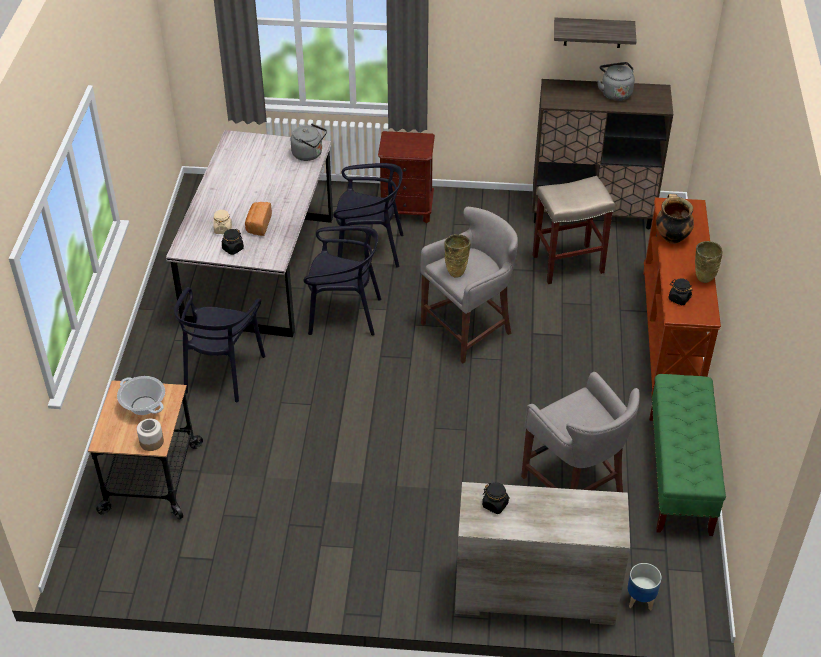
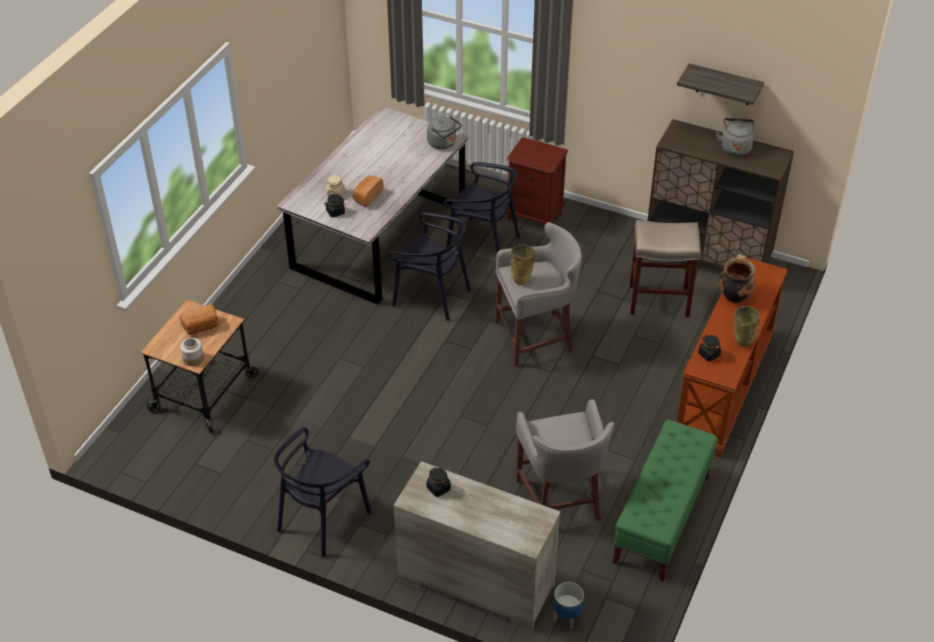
camera: 20 degrees right, 0 degrees up
cooking pot [117,376,165,415] -> bread [179,304,218,335]
black chair [174,287,265,403] -> black chair moved to [274,427,372,557]

